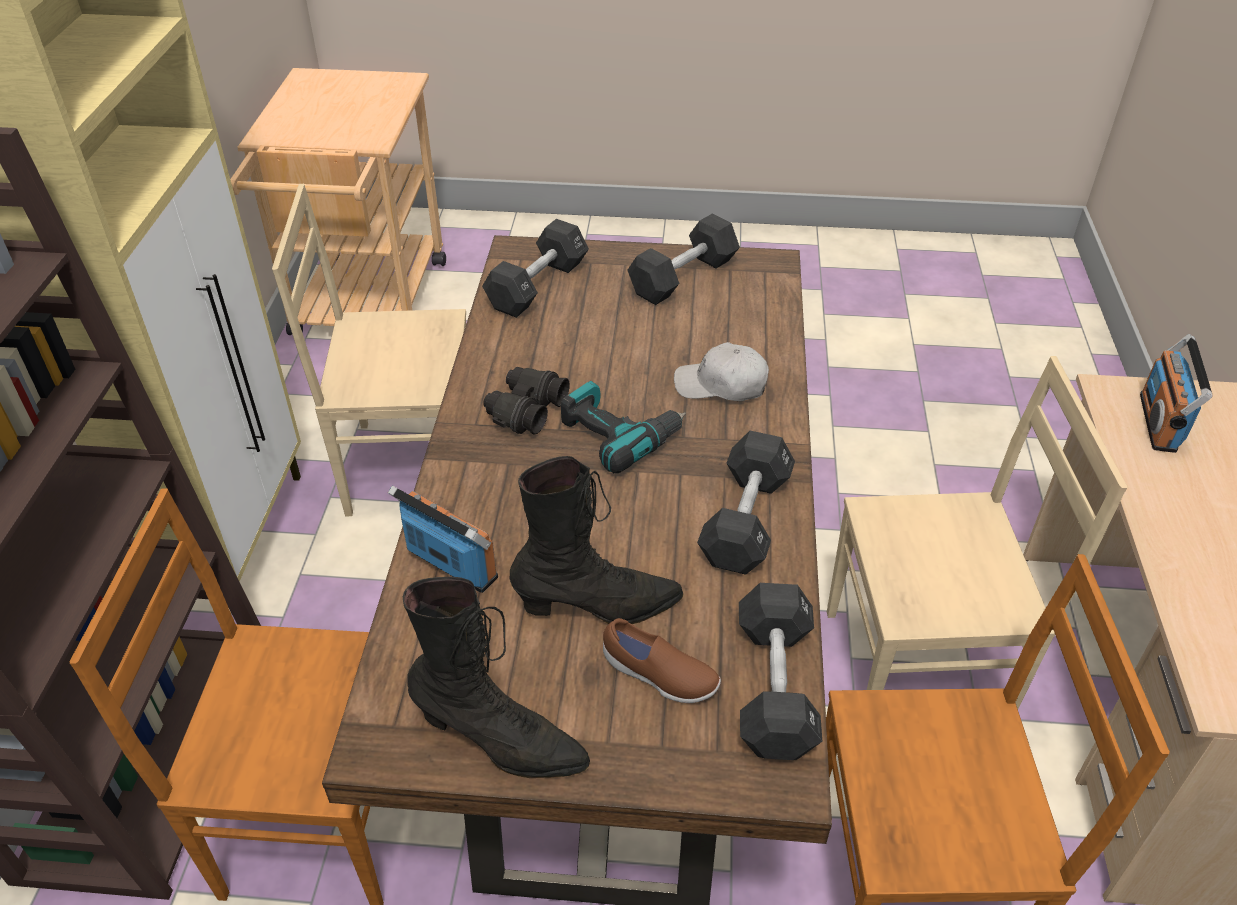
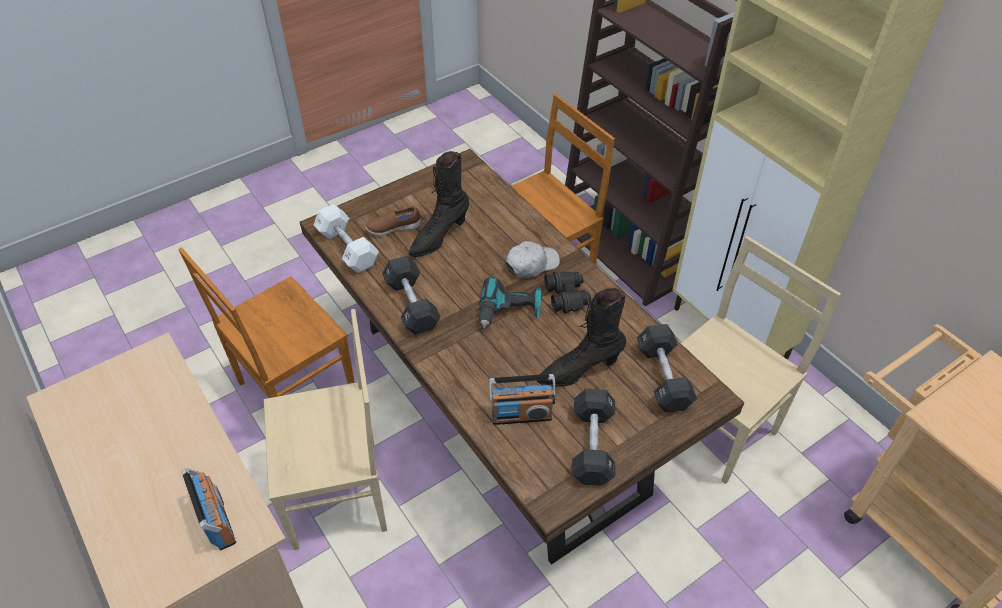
camera: 140 degrees right, 5 degrees up
radio [388,486,498,593] -> radio moved to [489,374,556,425]
black boot [403,577,590,778] -> black boot moved to [536,288,626,387]
white cap [674,342,769,401] -> white cap moved to [506,241,560,279]
black dumbbell [739,583,822,760] -> white dumbbell [314,204,379,273]
beige chair [827,356,1128,709] -> beige chair turned 150 degrees counterclockwise [264,309,387,550]

